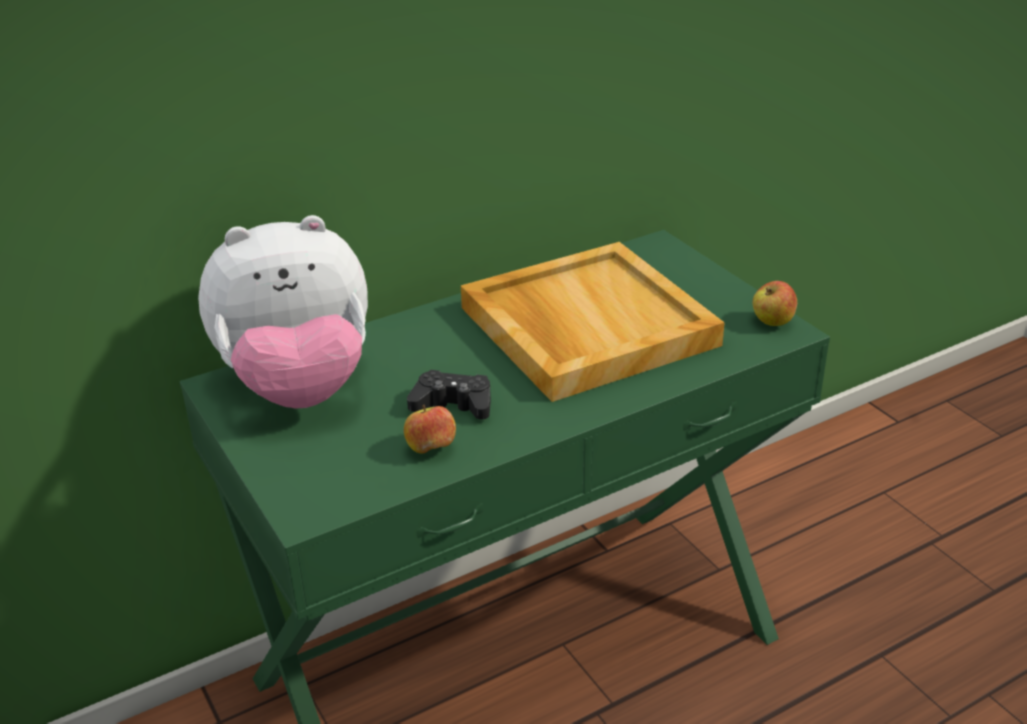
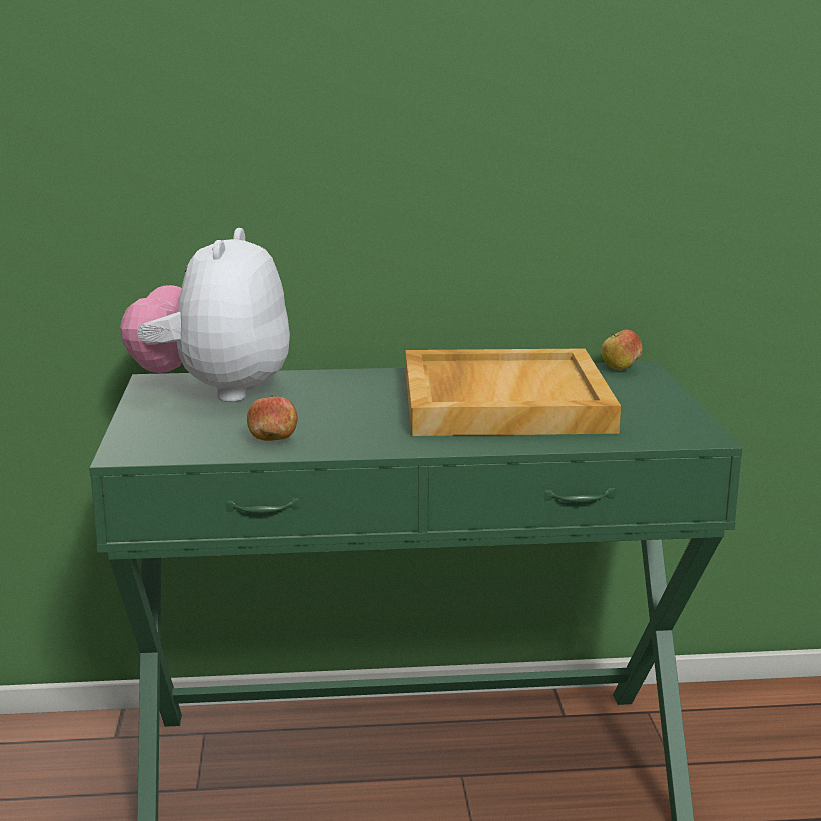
camera: 25 degrees right, 15 degrees down
plush toy [198,215,368,409] -> plush toy turned 90 degrees clockwise [120,228,290,402]
black game controller [407,370,491,420] -> none
apple [753,281,797,326] -> apple moved to [601,330,642,370]

